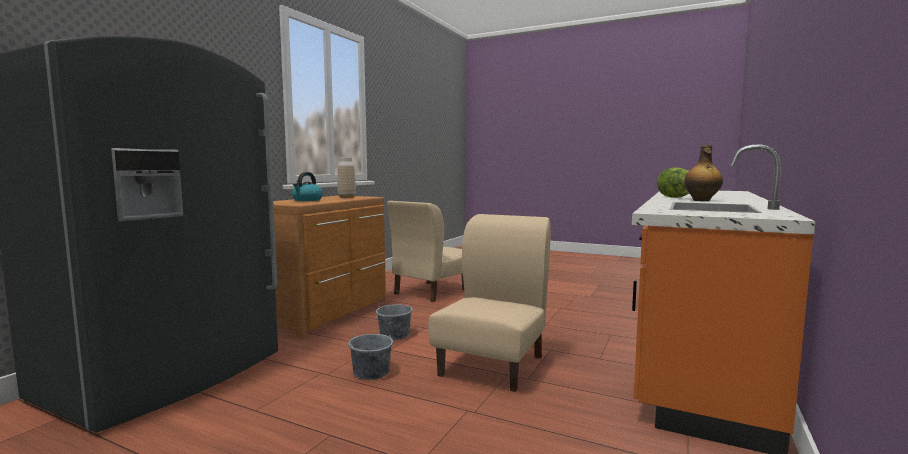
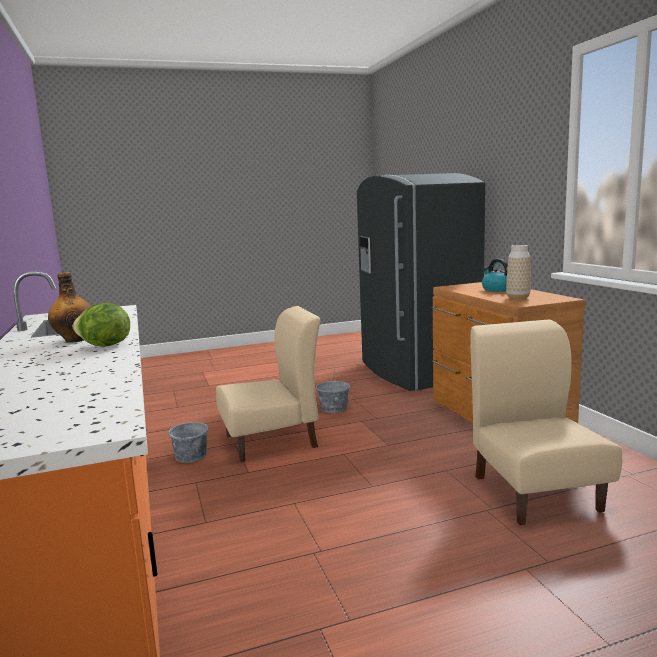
camera: 135 degrees right, 5 degrees up
grey bucket [376,290,413,340] -> grey bucket moved to [168,410,208,463]
beige chair [428,214,551,392] -> beige chair turned 90 degrees counterclockwise [216,306,320,462]

